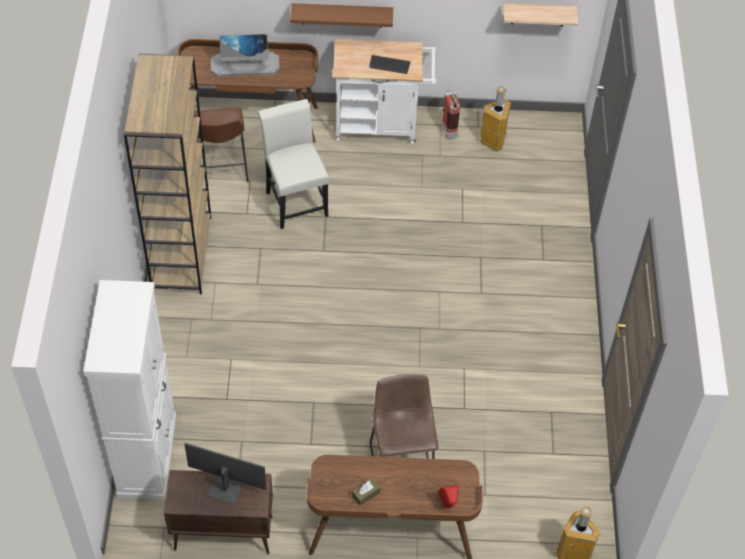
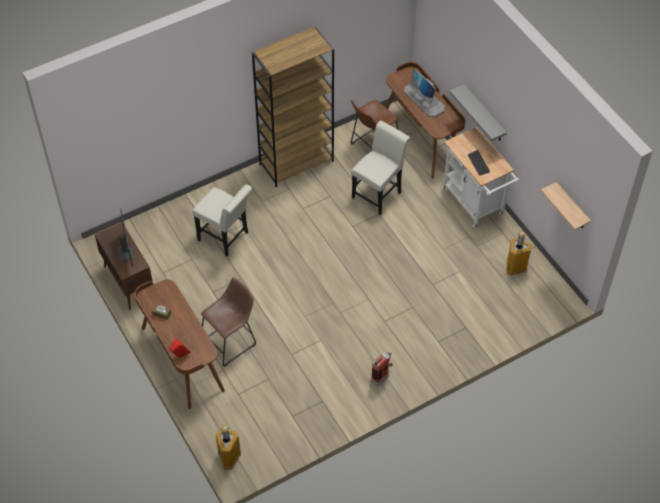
camera: 60 degrees right, 0 degrees up
white cabinet [83,280,176,500] -> none
brown shelf [290,3,393,27] -> grey shelf [450,84,507,141]
fire extinguisher [441,90,460,139] -> fire extinguisher moved to [371,352,393,387]
none -> white chair [192,184,252,257]

